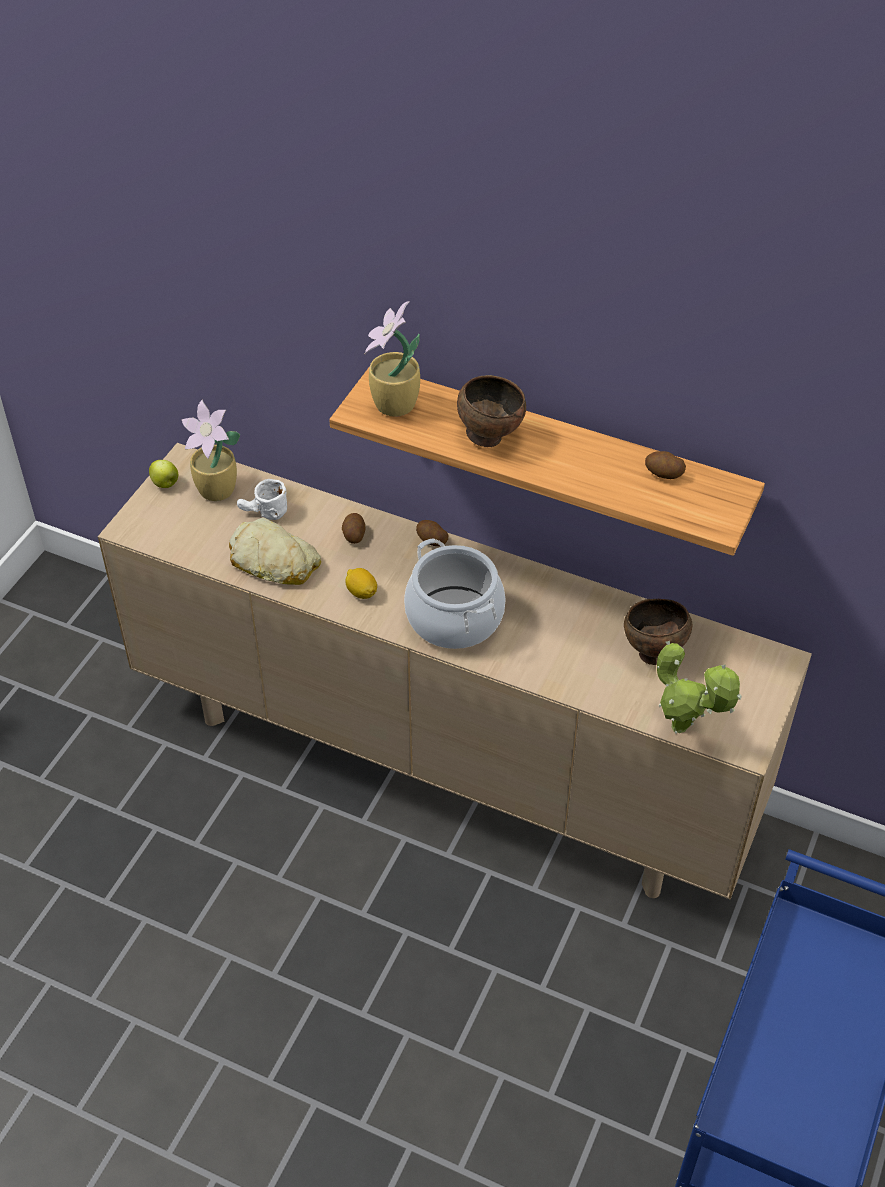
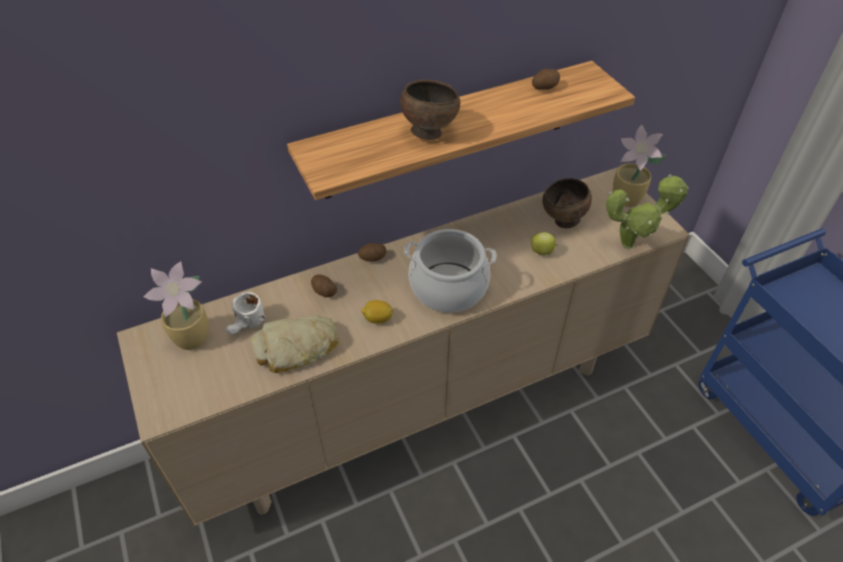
camera: 50 degrees left, 0 degrees up
apple [149,460,178,488] -> apple moved to [531,232,558,255]
potted plant [365,301,420,417] -> potted plant moved to [613,125,666,207]

